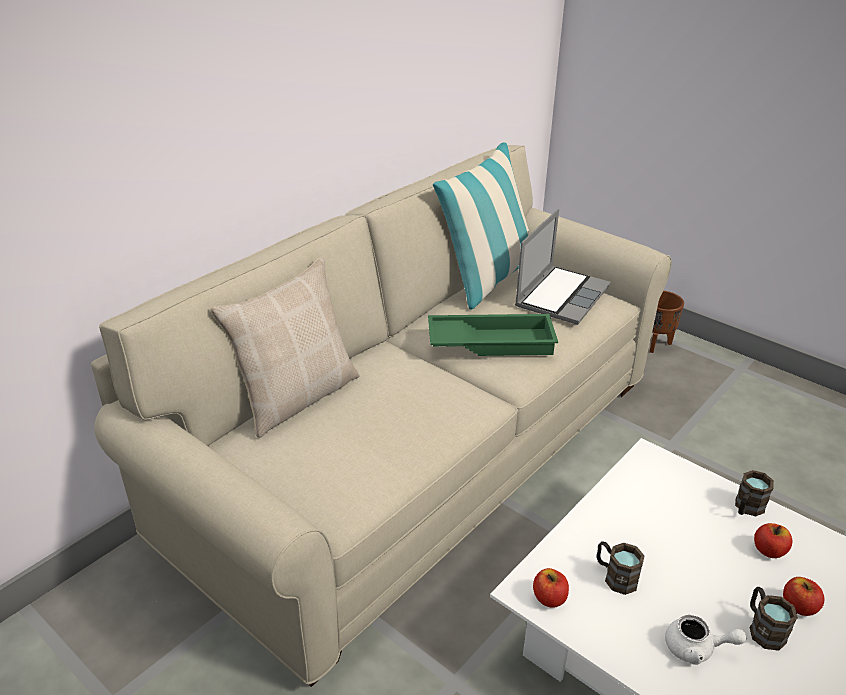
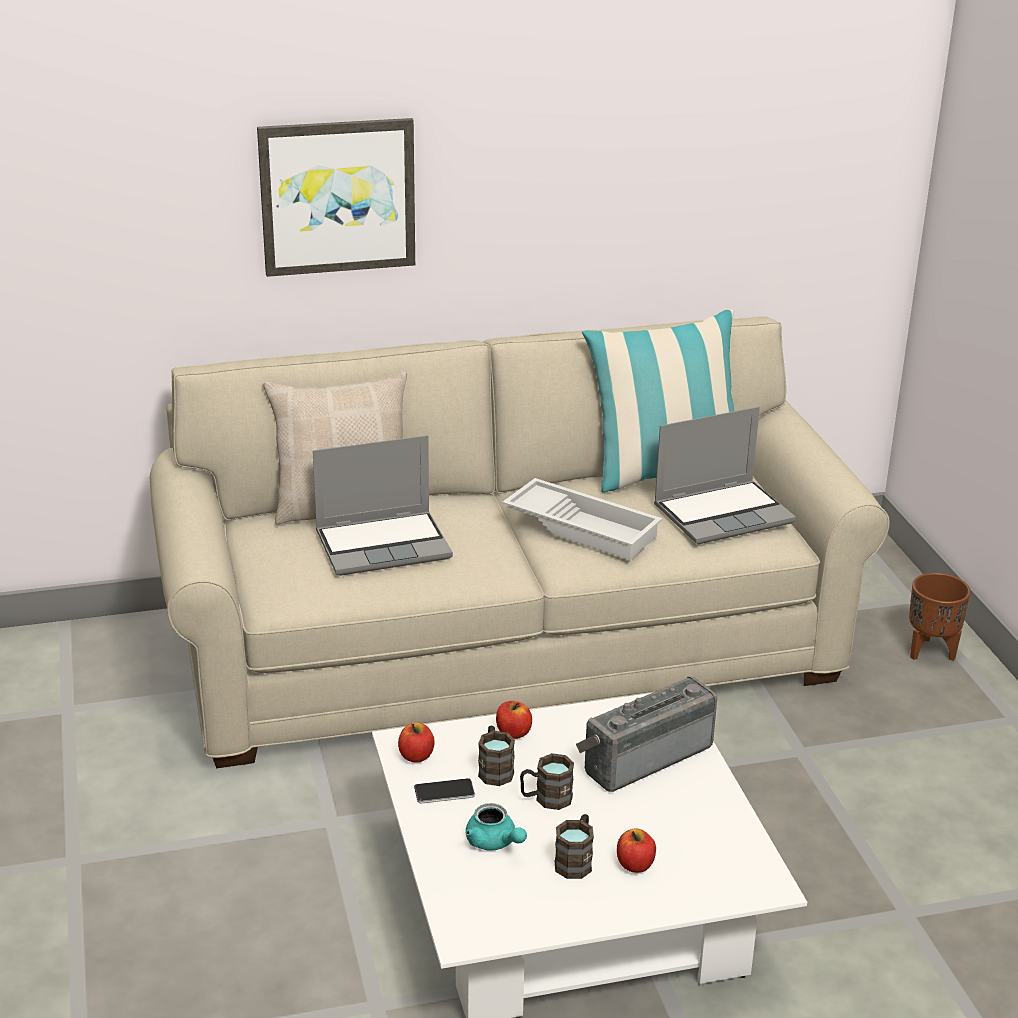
camera: 35 degrees right, 5 degrees down
green tray [428,314,558,356] -> white tray [502,478,662,560]
white teapot [665,615,747,665] -> turquoise teapot [466,803,527,850]
brown mug [735,470,774,516] -> brown mug moved to [520,753,574,810]
apple [754,523,792,558] -> apple moved to [496,701,532,739]
none -> picture [257,118,415,277]
none -> laptop [313,435,453,576]
none -> phone [414,778,475,803]
none -> radio [576,676,717,792]

